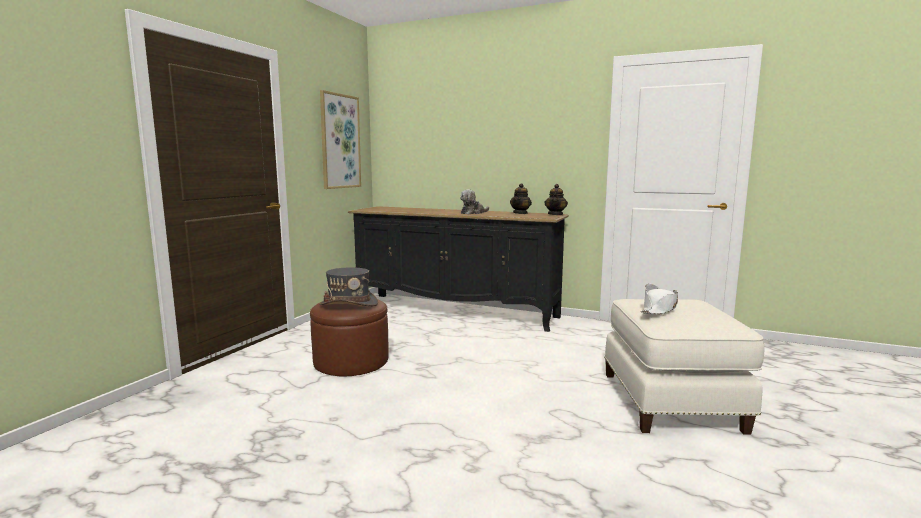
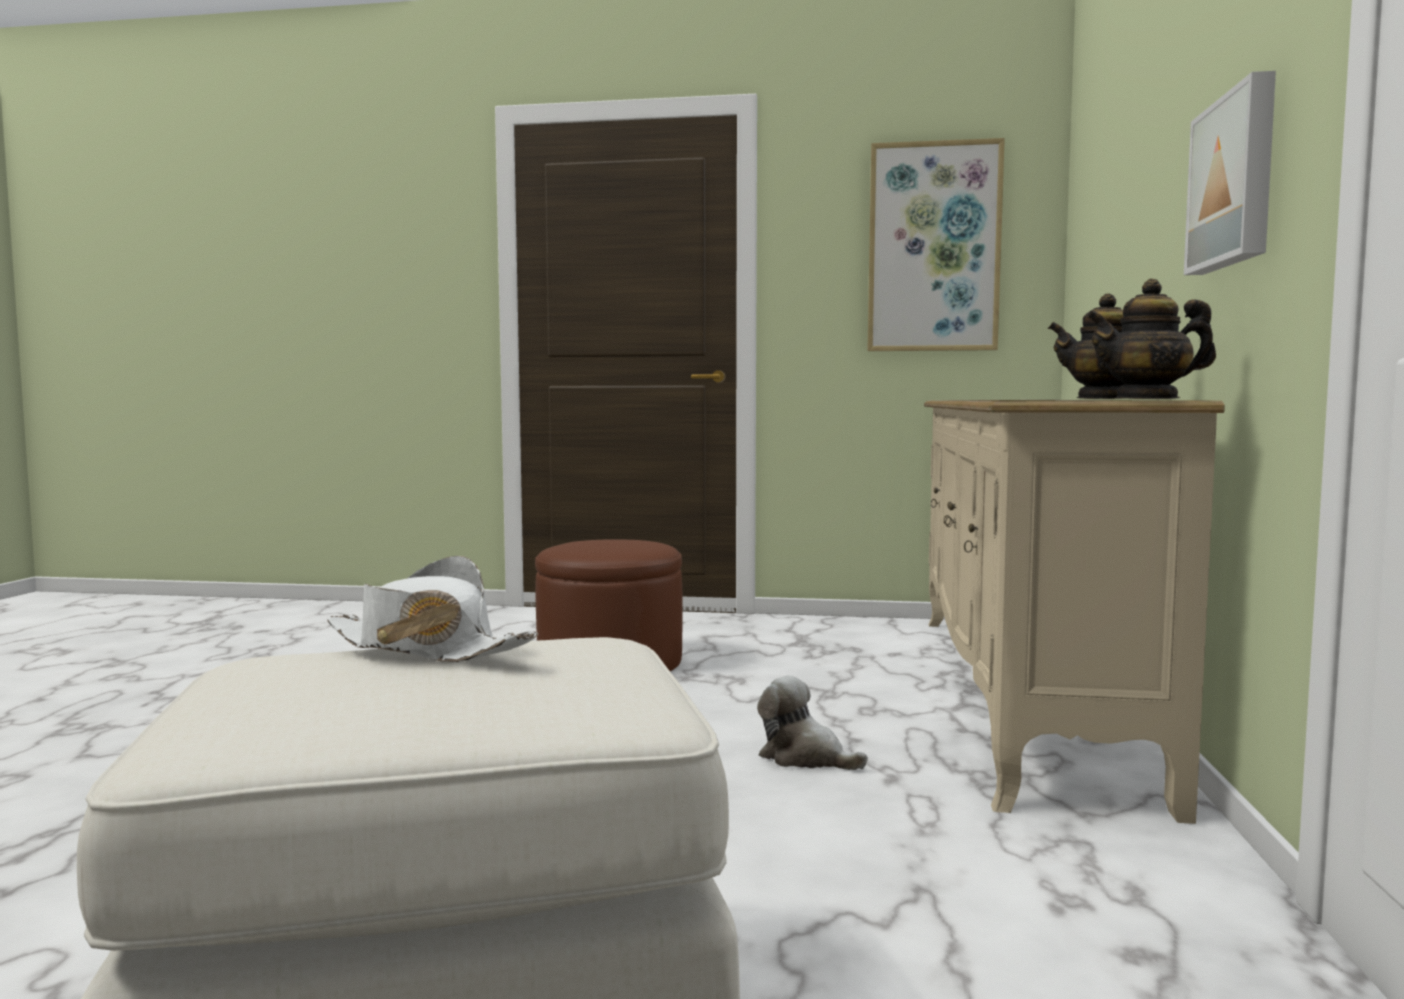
camera: 75 degrees right, 5 degrees down
grey hat [319,267,378,306] -> none
black cabinet [348,206,569,332] -> beige cabinet [924,400,1225,824]
plush toy [460,189,489,214] -> plush toy moved to [757,676,868,770]
none -> picture [1184,71,1276,275]

